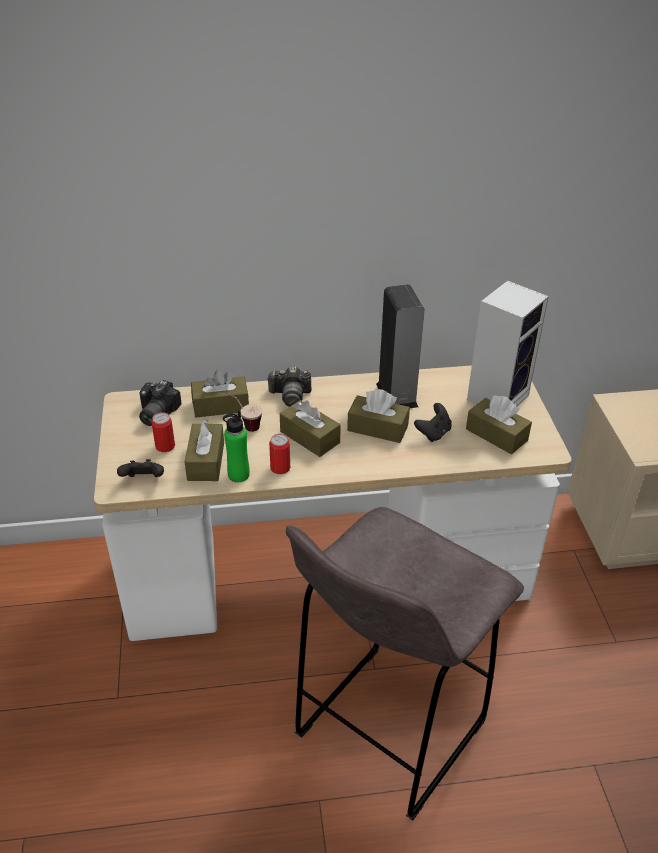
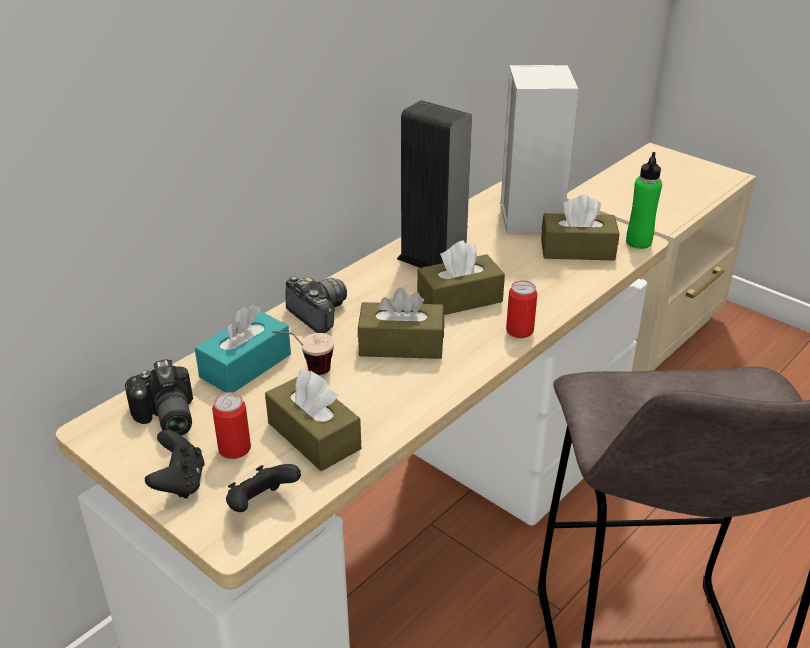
camera: 40 degrees left, 5 degrees down
brown tissue box [191,370,249,418] -> turquoise tissue box [195,304,291,393]
green bottle [223,411,250,482] -> green bottle moved to [626,152,662,249]
camera [267,366,311,407] -> camera turned 90 degrees counterclockwise [286,277,347,333]
can [269,434,290,474] -> can moved to [506,280,537,338]
black game controller [414,403,452,442] -> black game controller moved to [145,430,204,499]

